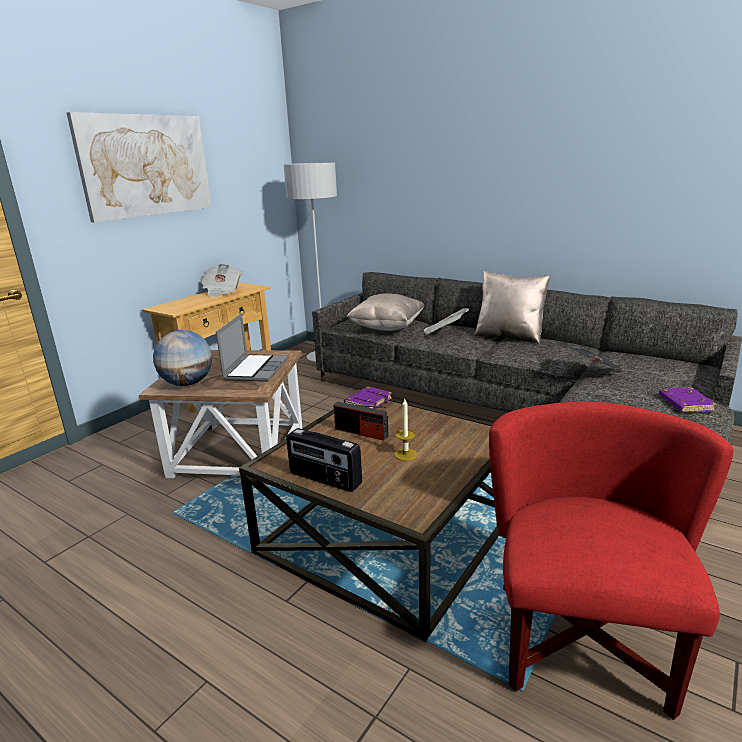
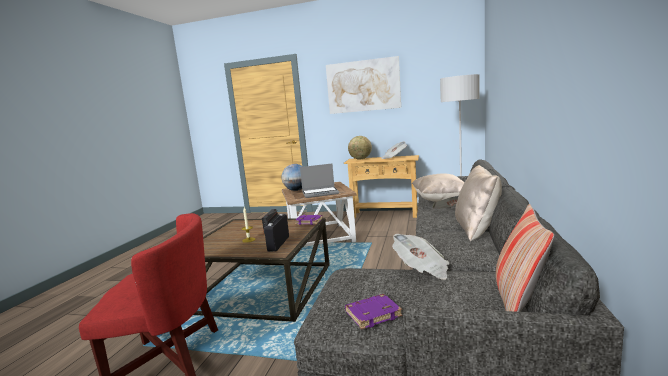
camera: 70 degrees right, 10 degrees down
radio [286,428,362,492] -> radio moved to [264,214,289,252]
none -> globe [348,136,372,160]
none -> pillow [496,204,554,312]

